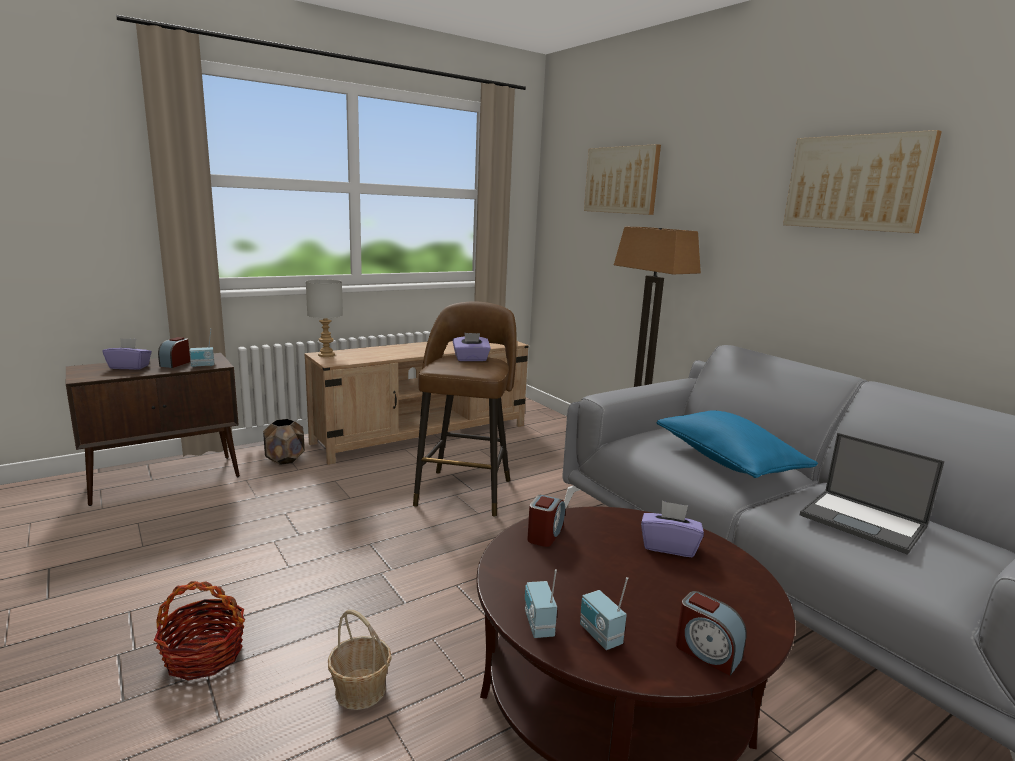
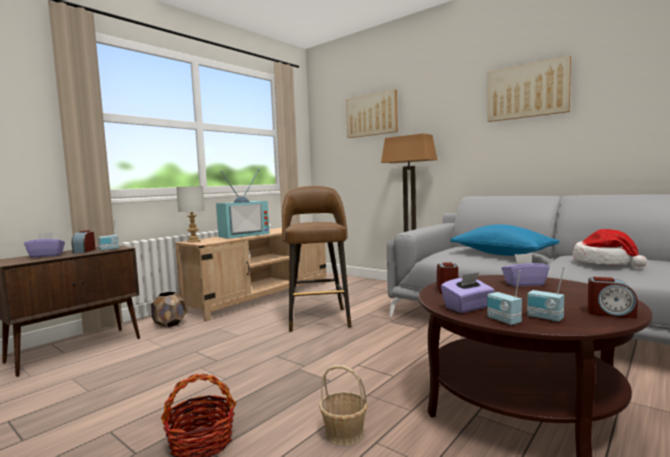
camera: 15 degrees left, 10 degrees down
purple tissue box [453,333,491,361] -> purple tissue box moved to [441,273,495,313]
laptop [800,433,944,555] -> hat [573,229,647,268]
none -> television [216,169,269,239]

